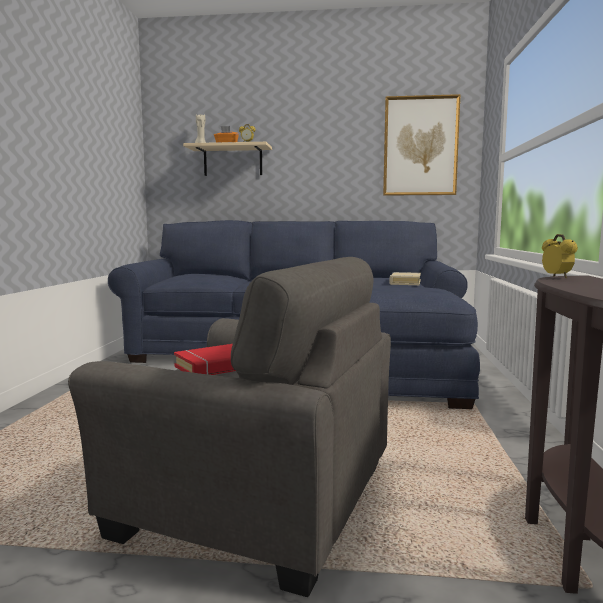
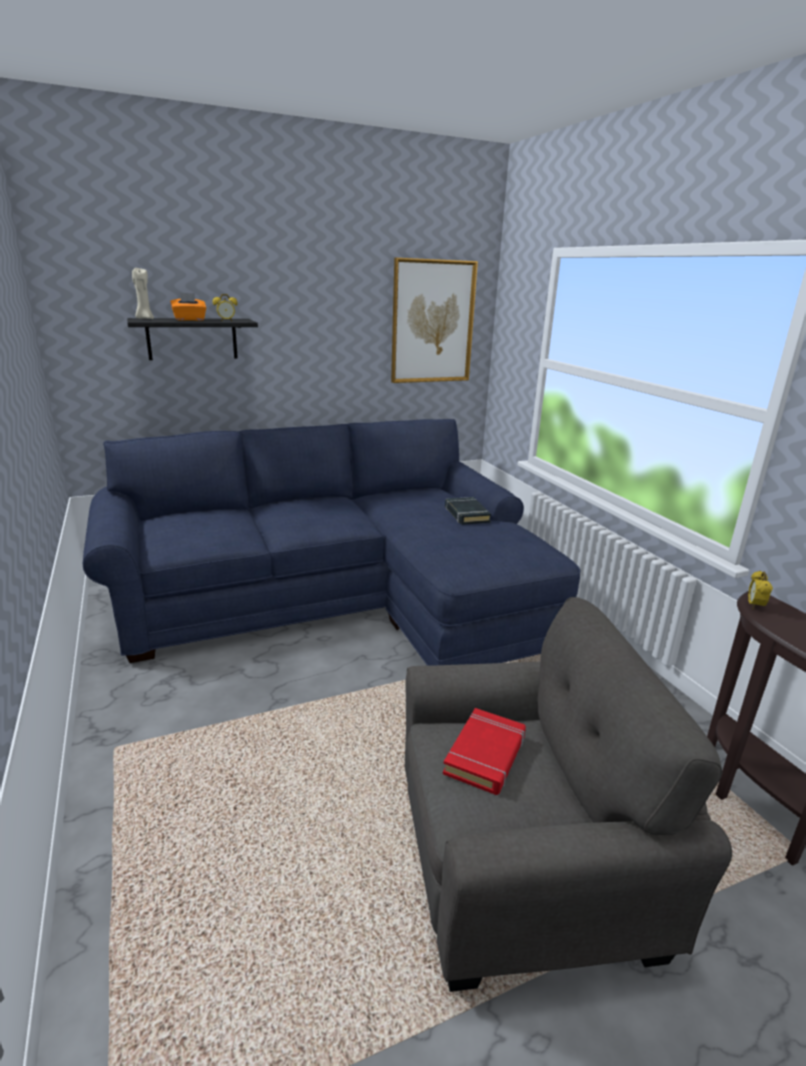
camera: 30 degrees left, 15 degrees up
beige shelf [183,142,272,176] -> black shelf [127,318,258,360]
beige book [389,272,421,285] -> black book [445,497,491,525]
alarm clock [542,234,578,278] -> alarm clock turned 120 degrees counterclockwise [748,571,773,609]

